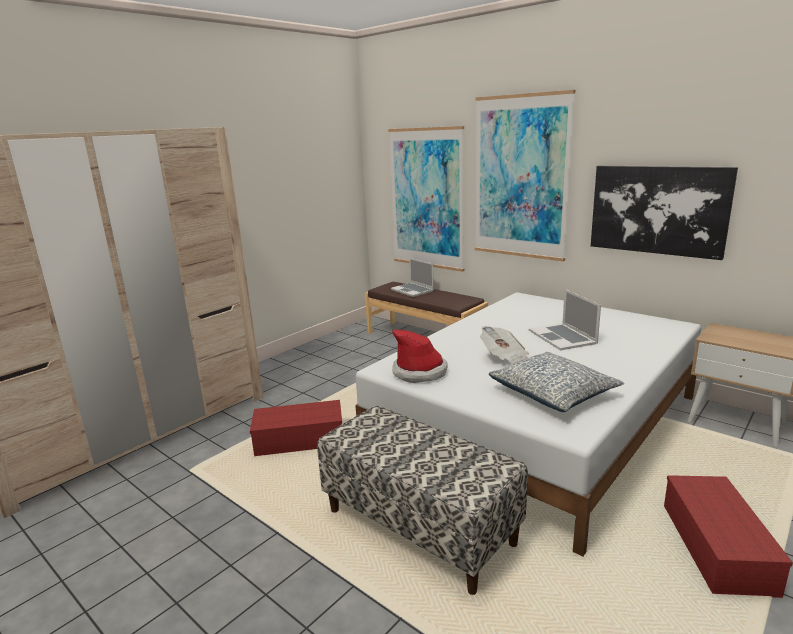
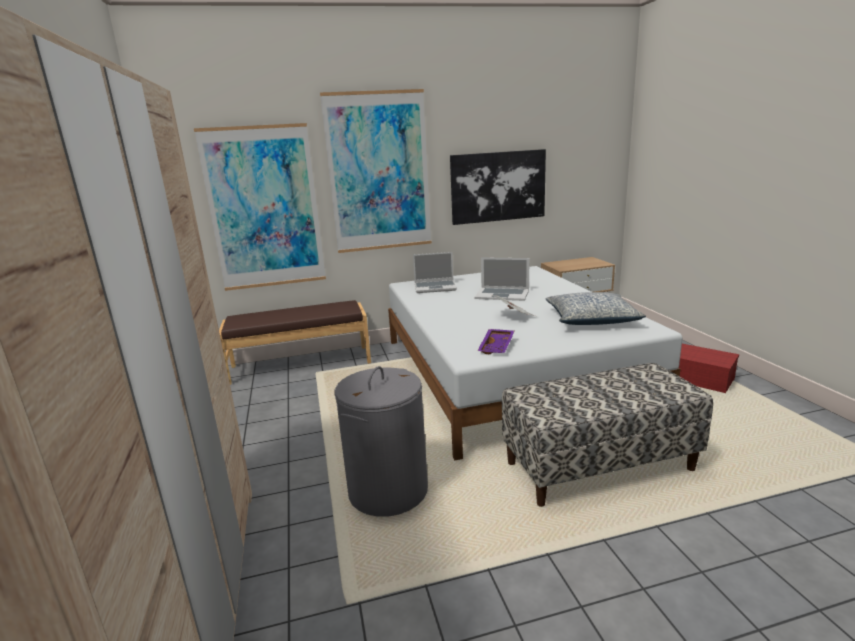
camera: 55 degrees left, 0 degrees up
red storage box [250,400,342,456] -> grey laundry basket [334,366,428,517]
laptop [391,258,434,297] -> laptop moved to [413,252,457,293]
hat [392,330,448,383] -> purple tray [477,329,514,354]

